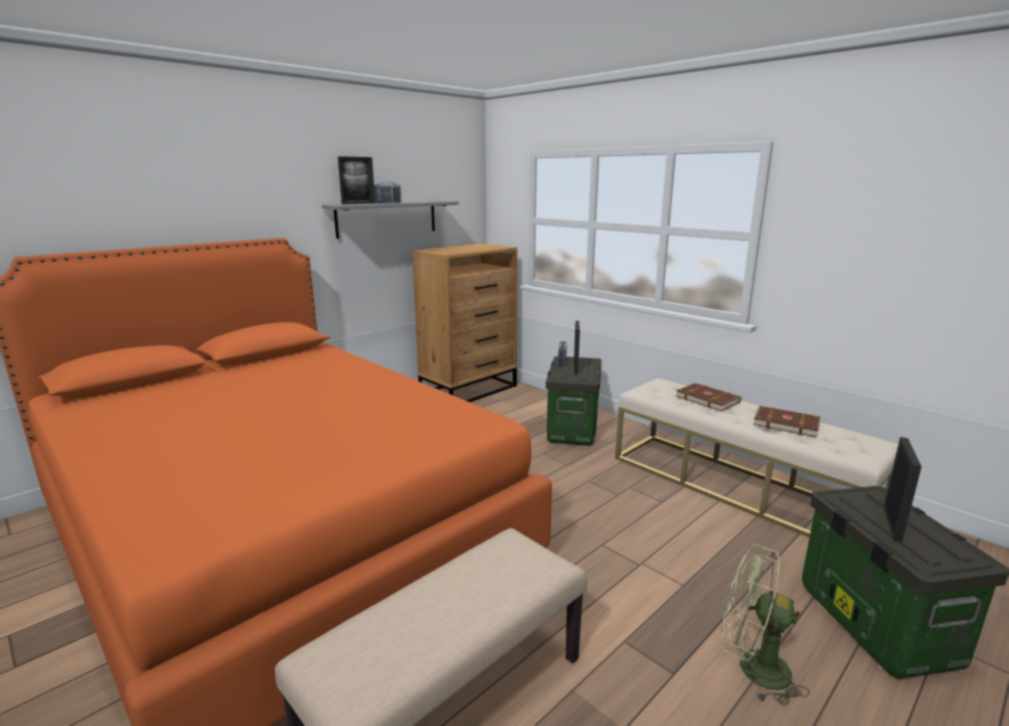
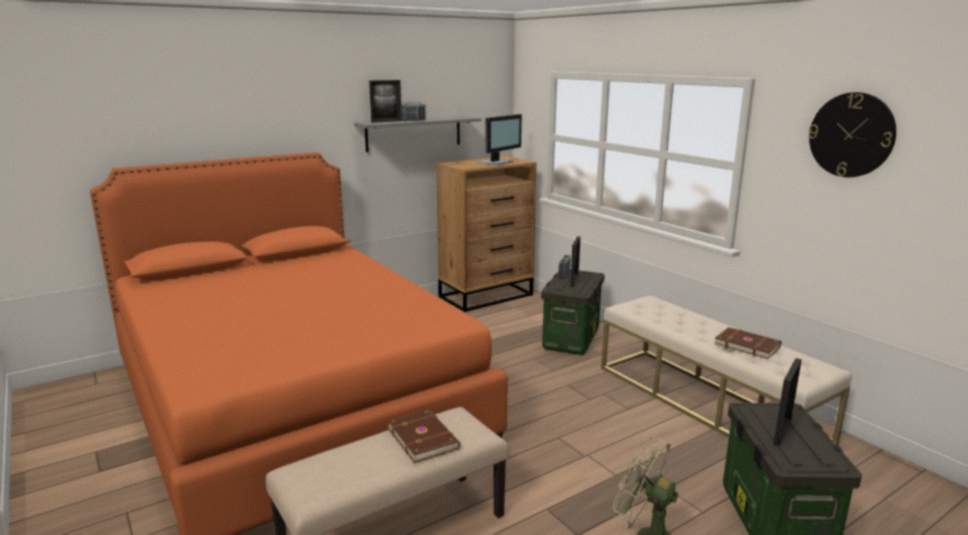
camera: 10 degrees right, 0 degrees up
brown book [676,383,741,411] -> brown book moved to [387,409,460,463]
none -> monitor [477,114,522,166]
none -> wall clock [808,92,896,177]

